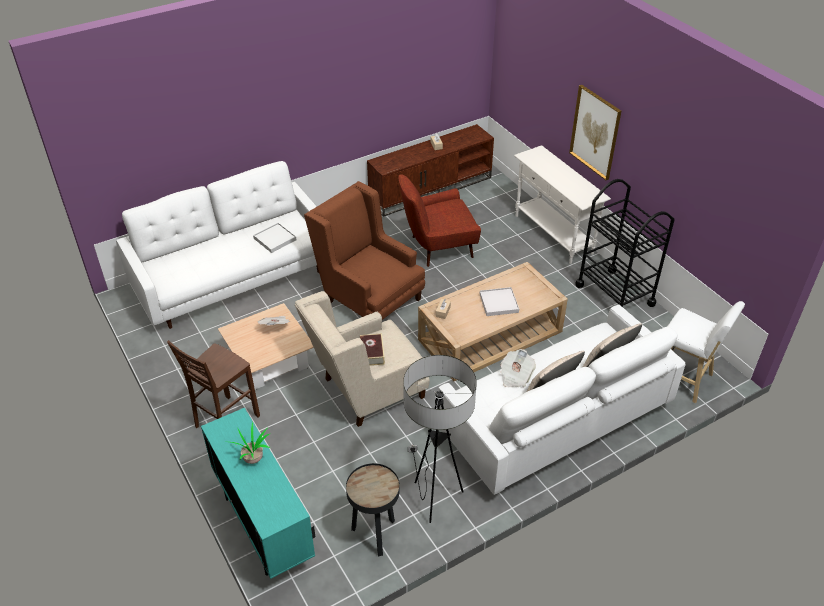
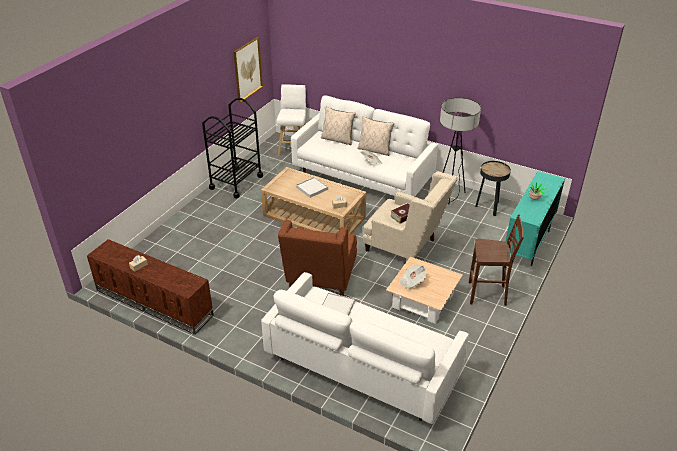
camera: 120 degrees left, 5 degrees down
red armchair [399,174,481,267] -> none
white console table [514,145,611,264] -> none
picture [569,85,621,180] -> picture moved to [233,37,263,103]

